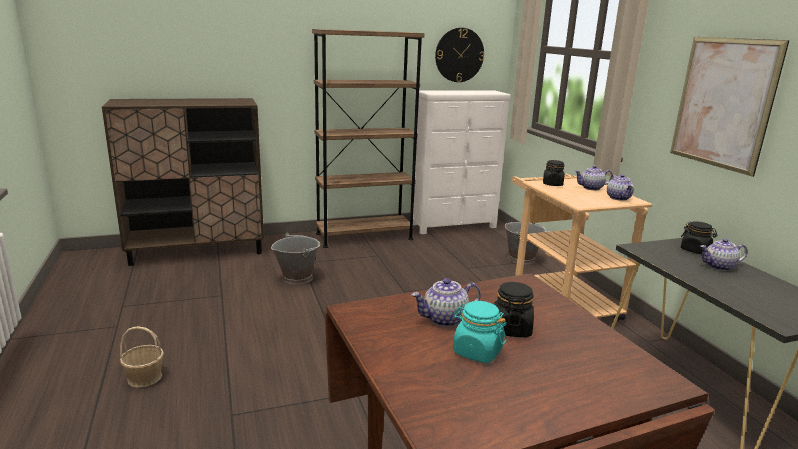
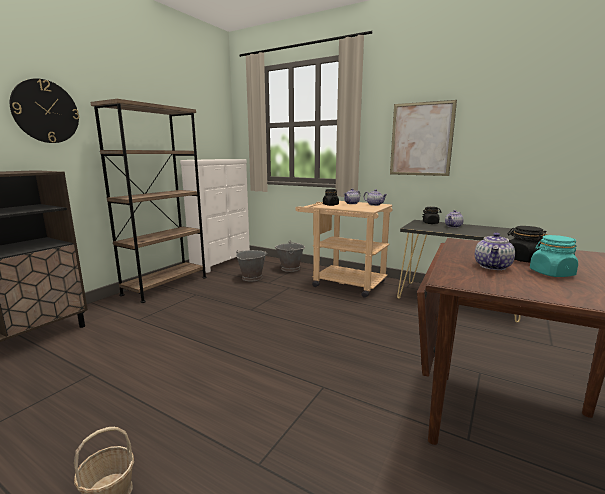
camera: 40 degrees left, 5 degrees down
grey bucket [271,233,320,285] -> grey bucket moved to [236,250,266,281]
wall clock [435,28,485,82] -> wall clock moved to [10,78,79,143]

